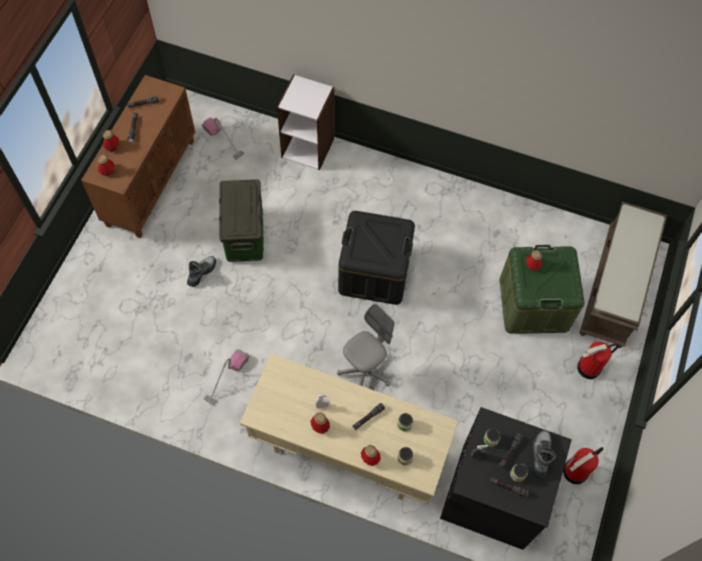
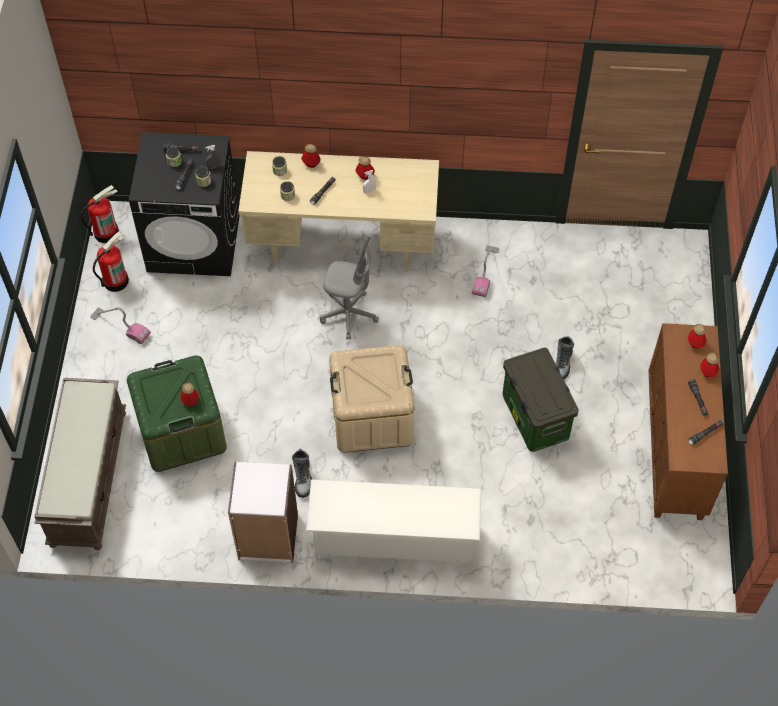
camera: 165 degrees right, 5 degrees down
vacuum cleaner [202,118,244,160] -> vacuum cleaner moved to [90,307,151,344]
white bookcase [277,74,334,170] -> white bookcase moved to [228,462,298,563]
grey office chair [337,304,394,386] -> grey office chair turned 105 degrees counterclockwise [320,237,379,340]
black storage box [338,211,415,305] -> beige storage box [329,345,415,452]
boot [531,430,556,478] -> boot moved to [292,449,312,498]
fire extinguisher [577,341,619,379] -> fire extinguisher moved to [80,185,119,243]
none -> white shoe rack [306,479,481,570]

